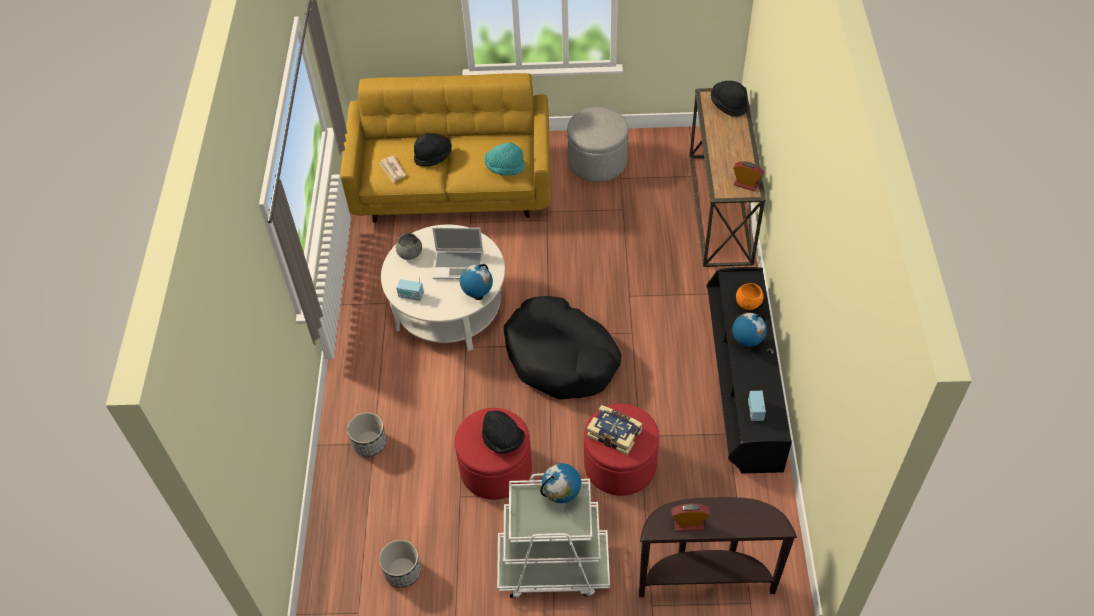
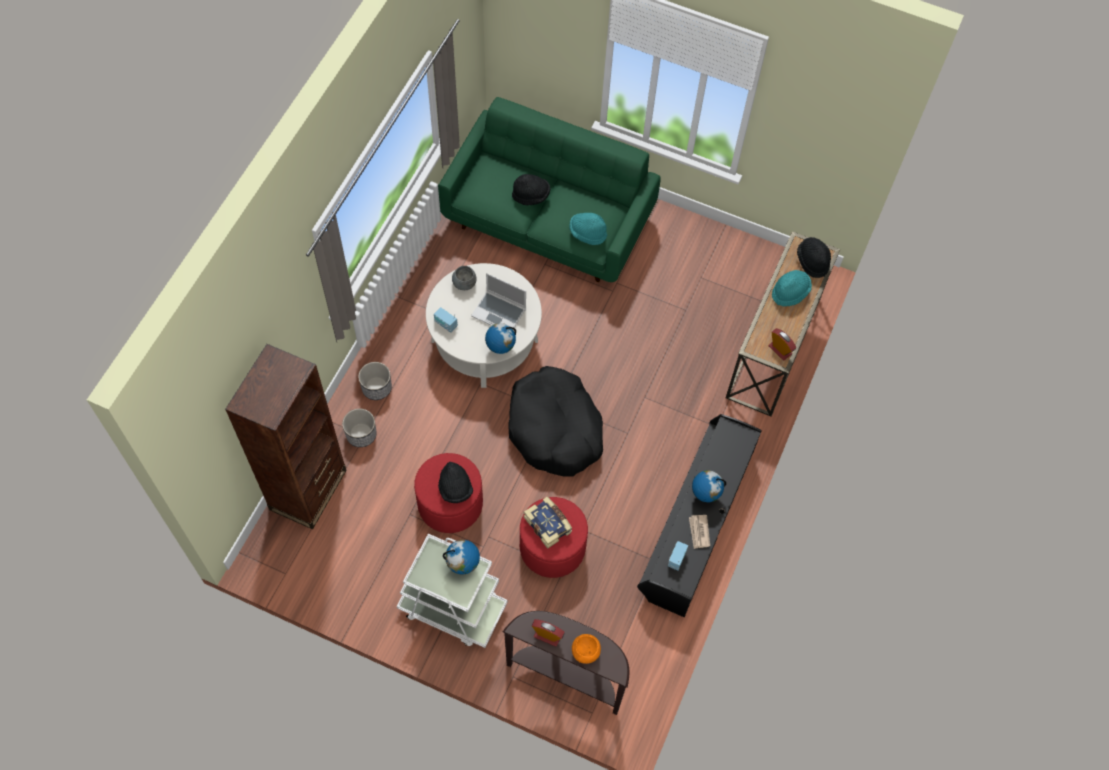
camera: 20 degrees right, 10 degrees up
yellow sofa [340,73,551,223] -> green sofa [438,97,661,282]
newspaper [379,155,406,182] -> newspaper moved to [689,515,710,549]
planter [379,540,421,588] -> planter moved to [358,362,392,400]
grey ottoman [567,107,628,182] -> none
orange bowl [736,283,764,310] -> orange bowl moved to [572,634,601,664]
none -> brown bookcase [225,344,347,529]
none -> turquoise hat [772,270,812,306]

